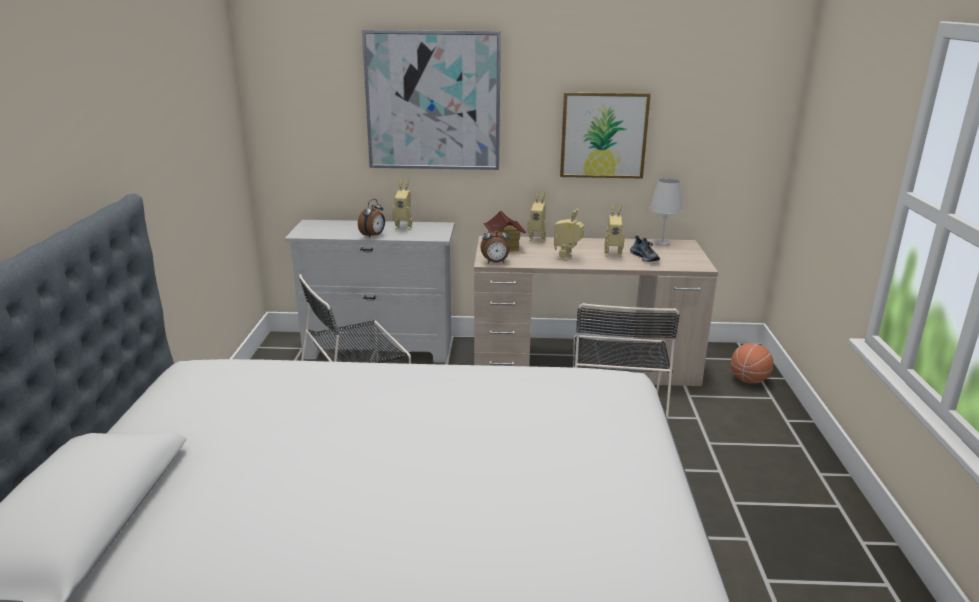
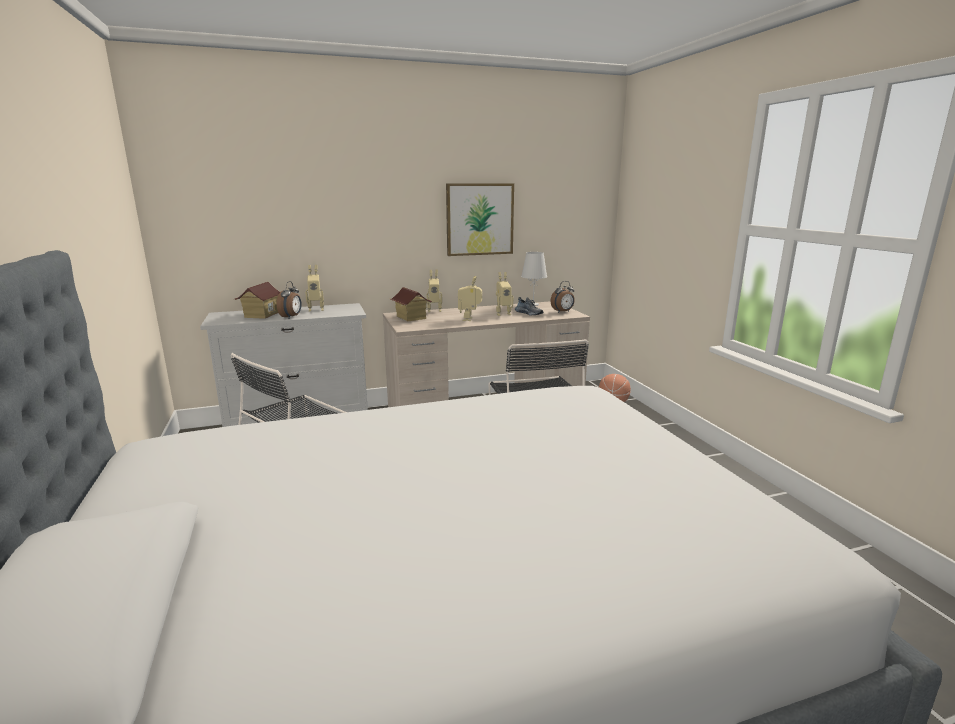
camera: 20 degrees left, 5 degrees down
picture [362,30,501,170] -> none
alarm clock [480,225,510,263] -> alarm clock moved to [550,281,575,313]
none -> toy house [234,282,280,319]

